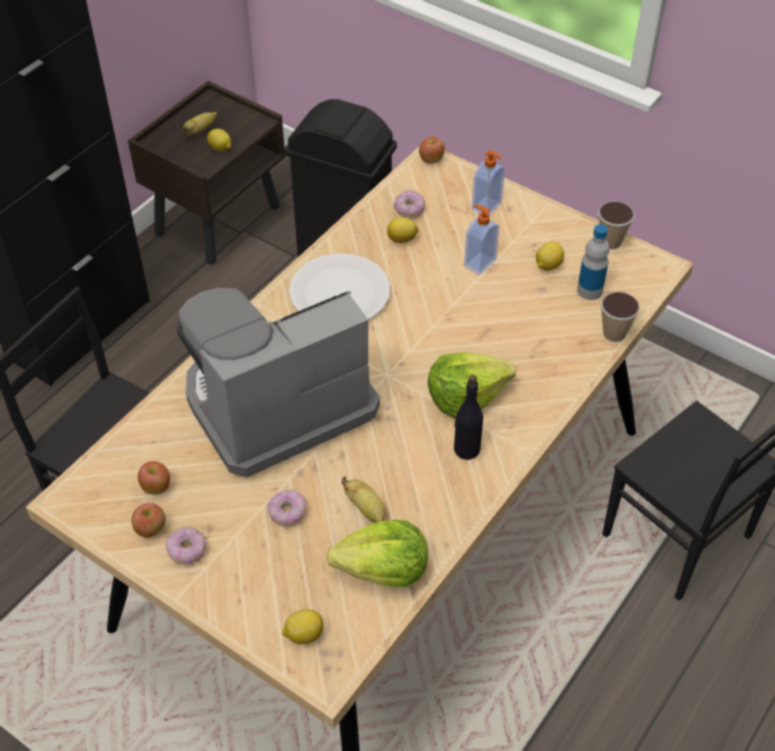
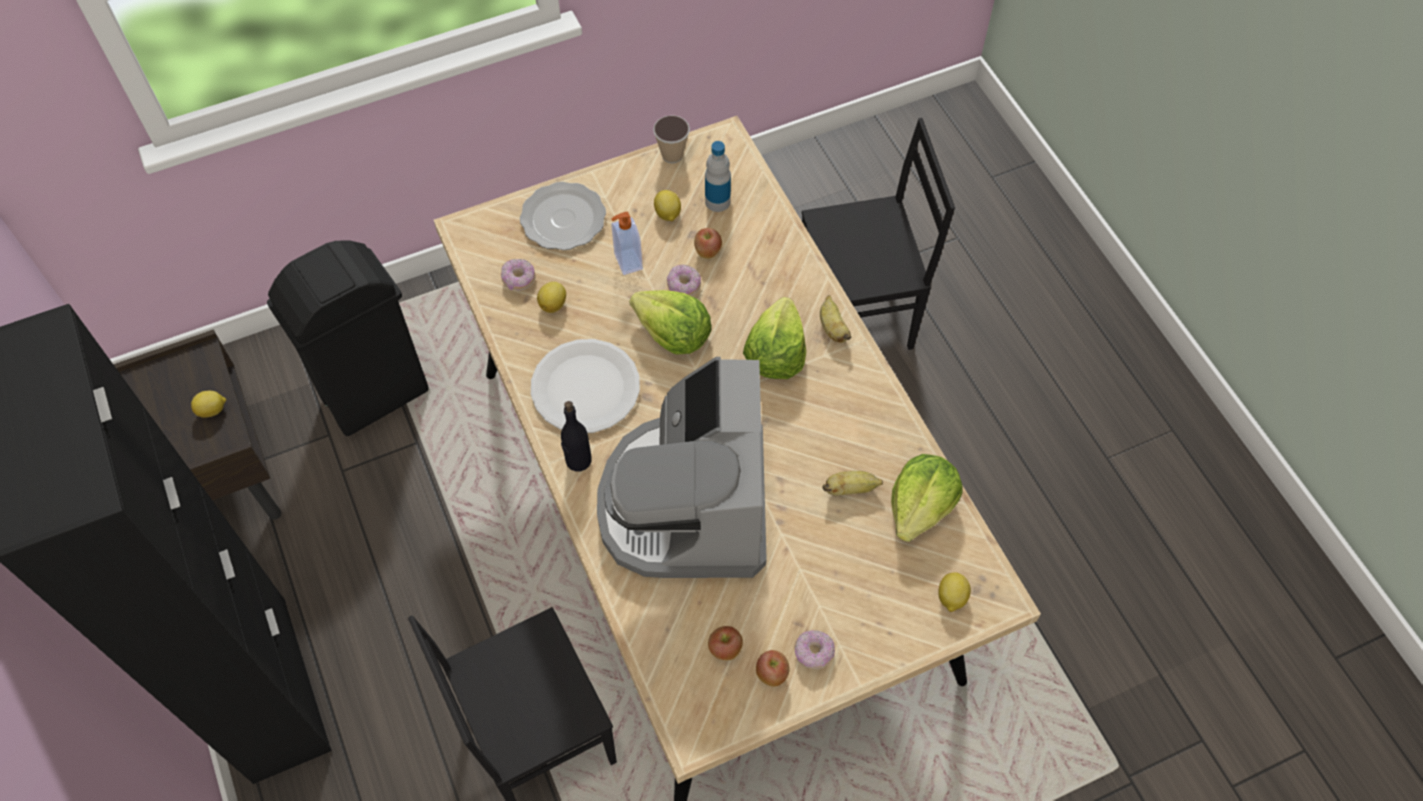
camera: 60 degrees left, 10 degrees up
banana [183,112,217,136] -> banana moved to [820,295,851,343]
donut [268,489,306,527] -> donut moved to [667,264,701,296]
apple [419,137,445,164] -> apple moved to [694,228,722,259]
black bottle [454,375,483,460] -> black bottle moved to [561,401,592,471]
soap dispenser [472,150,505,215] -> plate [520,182,606,250]
cup [601,292,640,342] -> none
none -> lettuce [630,290,712,354]

